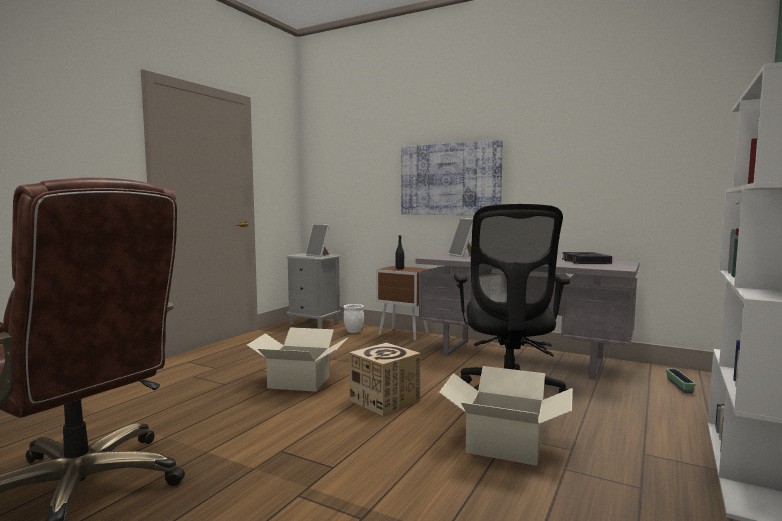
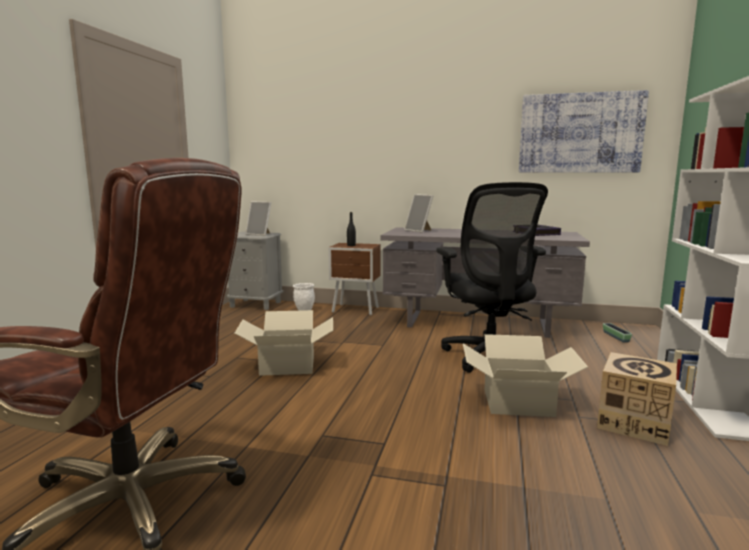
camera: 15 degrees left, 5 degrees up
cardboard box [349,343,420,416] -> cardboard box moved to [597,352,677,446]
picture [401,140,503,215] -> picture moved to [519,90,649,173]

